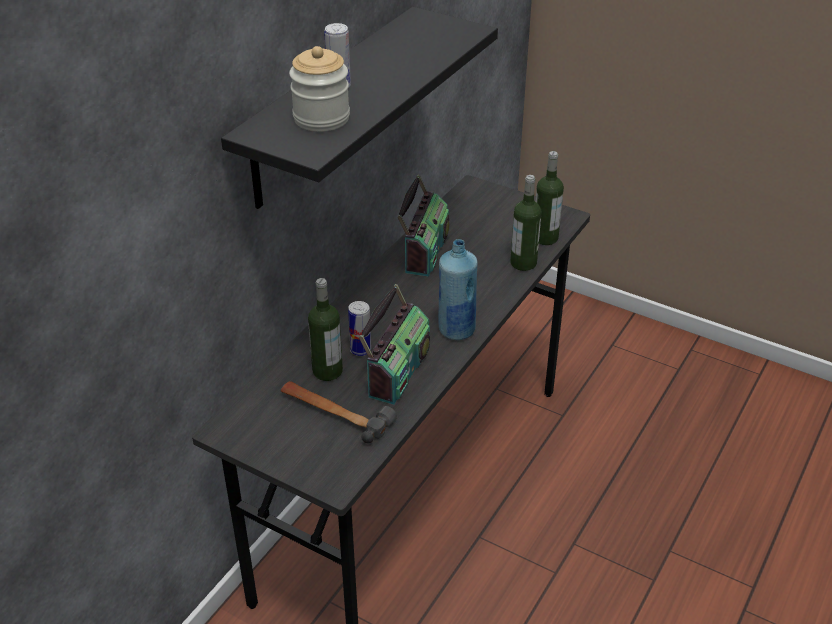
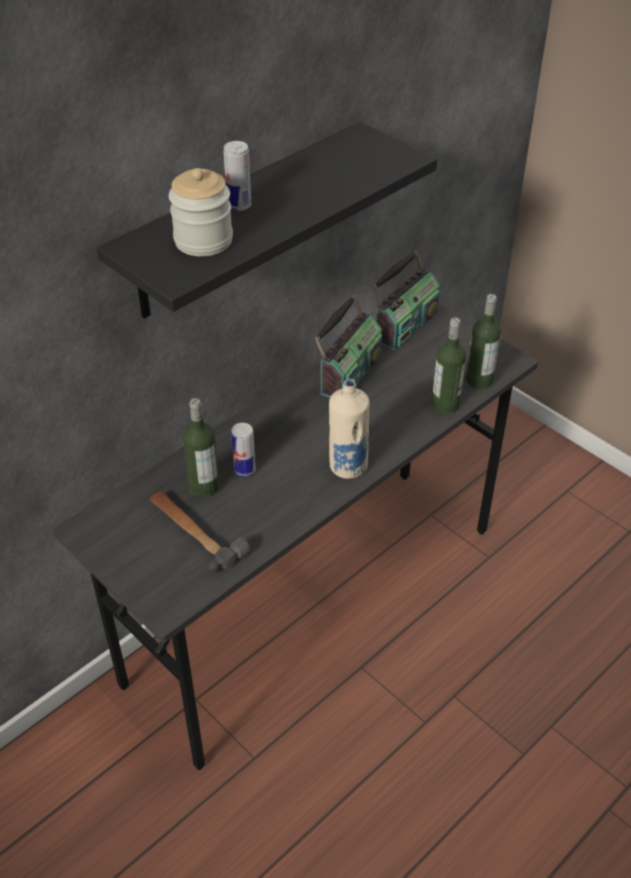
camera: 15 degrees right, 5 degrees up
radio [359,284,430,405] -> radio moved to [372,250,440,351]
blue bottle [439,239,478,340] -> beige bottle [329,379,369,479]

